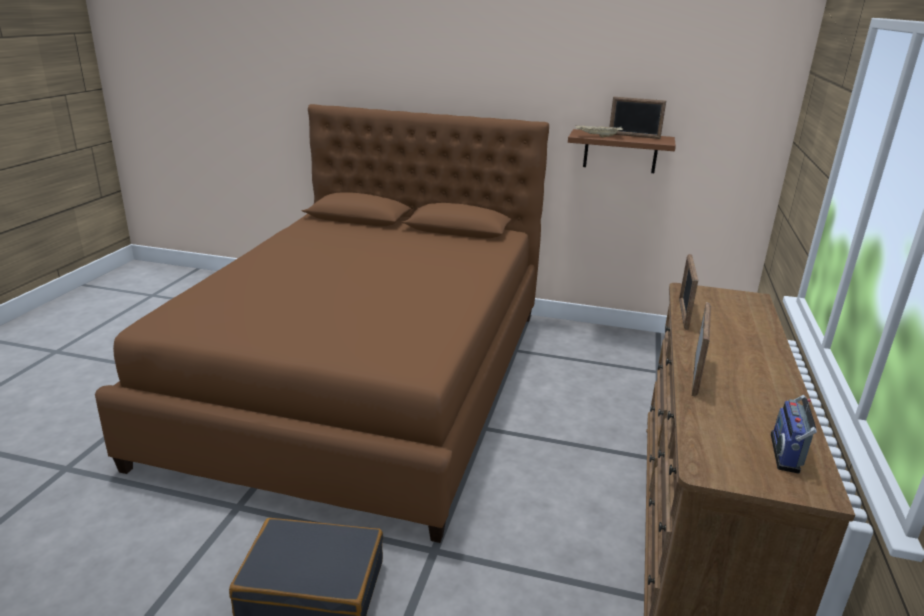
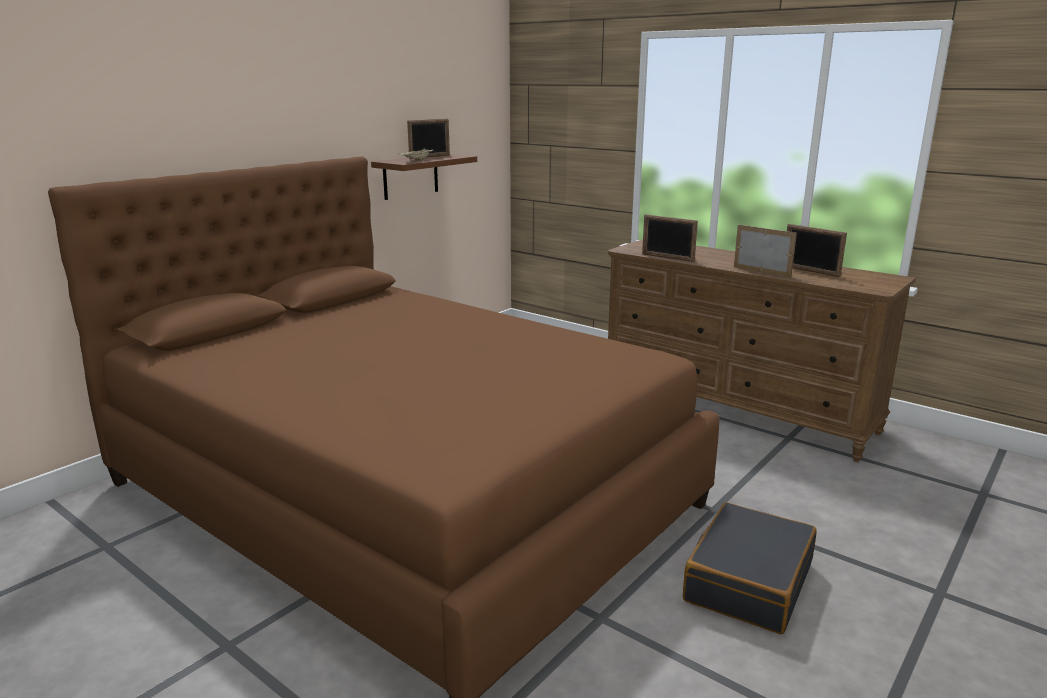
camera: 65 degrees left, 5 degrees down
radio [771,395,817,474] -> none
none -> picture frame [787,224,847,277]

